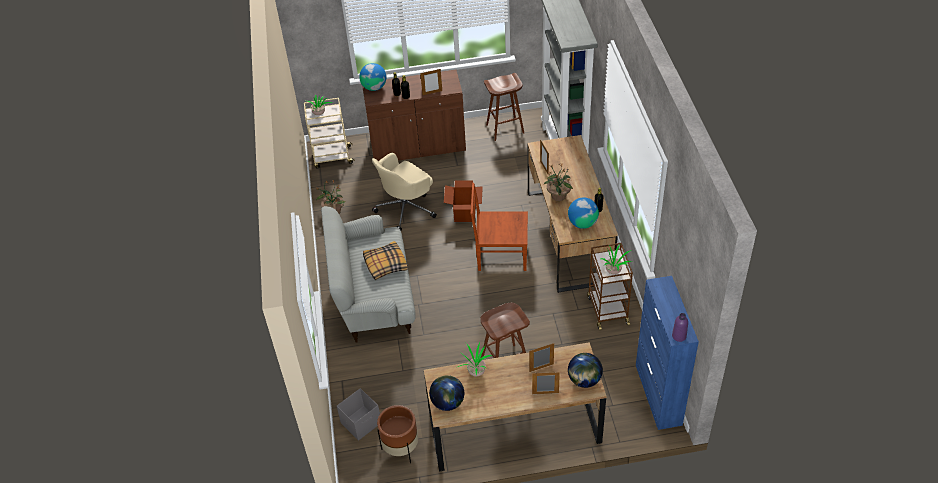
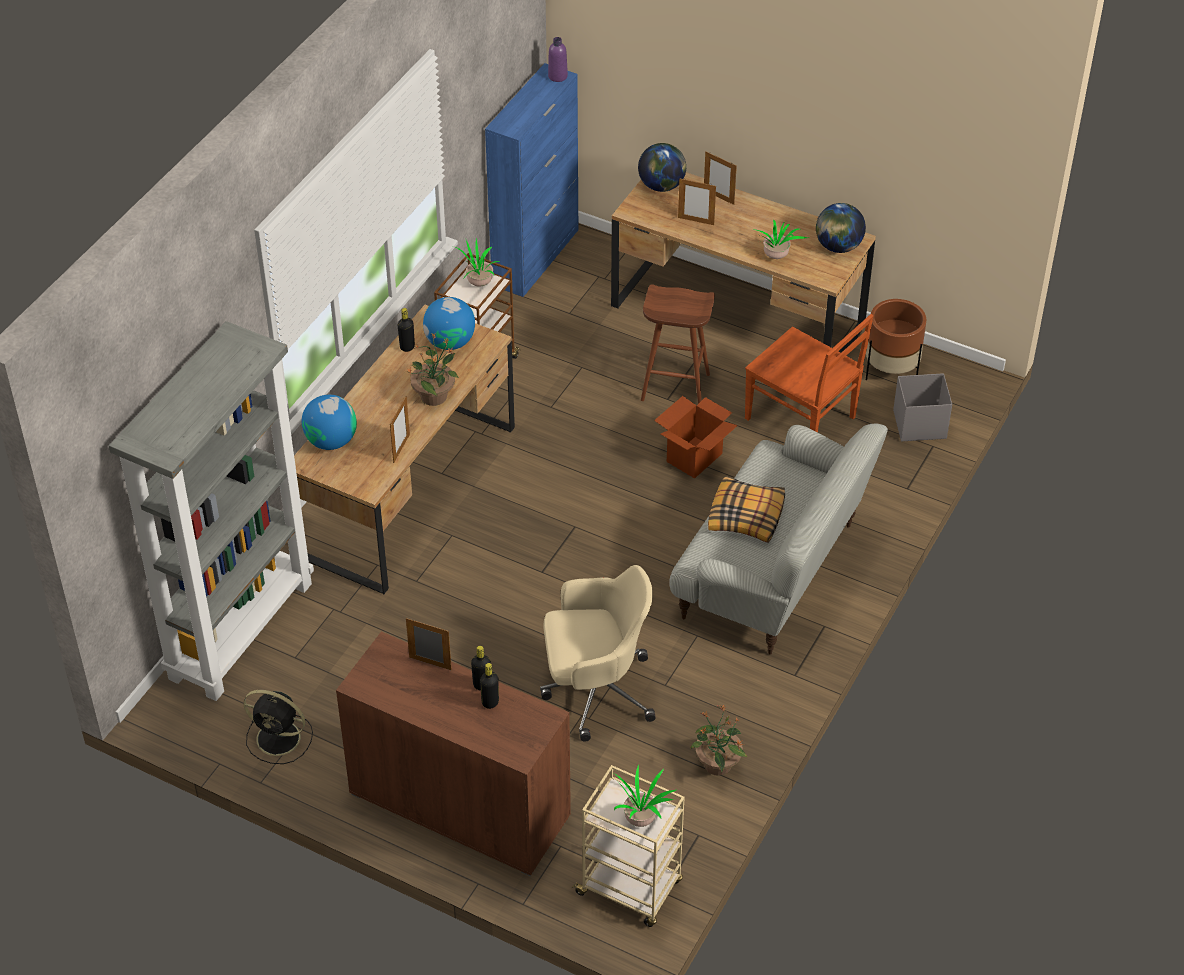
camera: 145 degrees left, 0 degrees up
globe [359,63,386,91] -> globe moved to [302,395,357,450]
cardboard box [444,180,483,222] -> cardboard box moved to [654,396,738,478]
brown chair [471,183,528,271] -> brown chair moved to [745,314,873,432]
brown stool [484,73,524,141] -> black fan [243,690,313,764]

